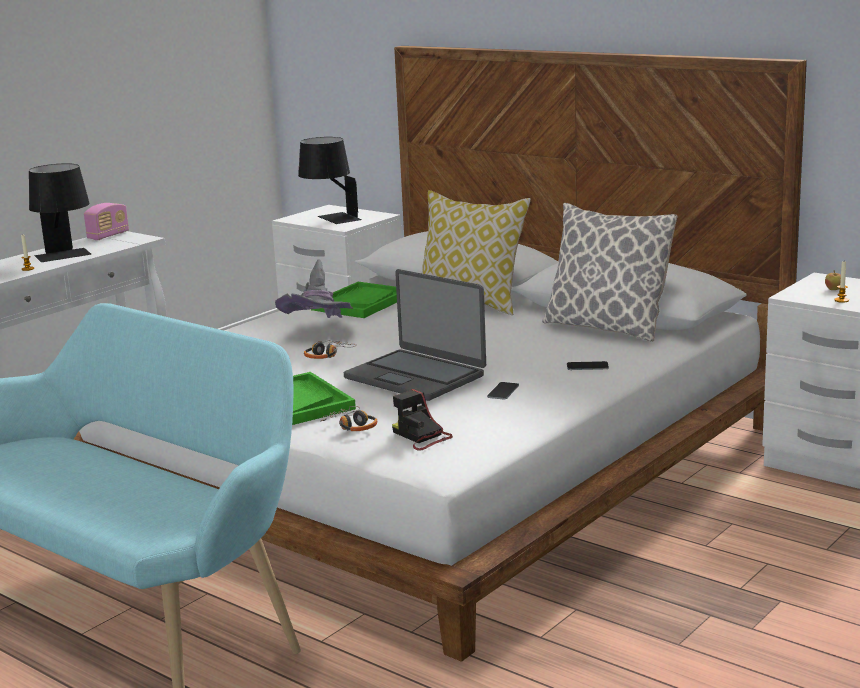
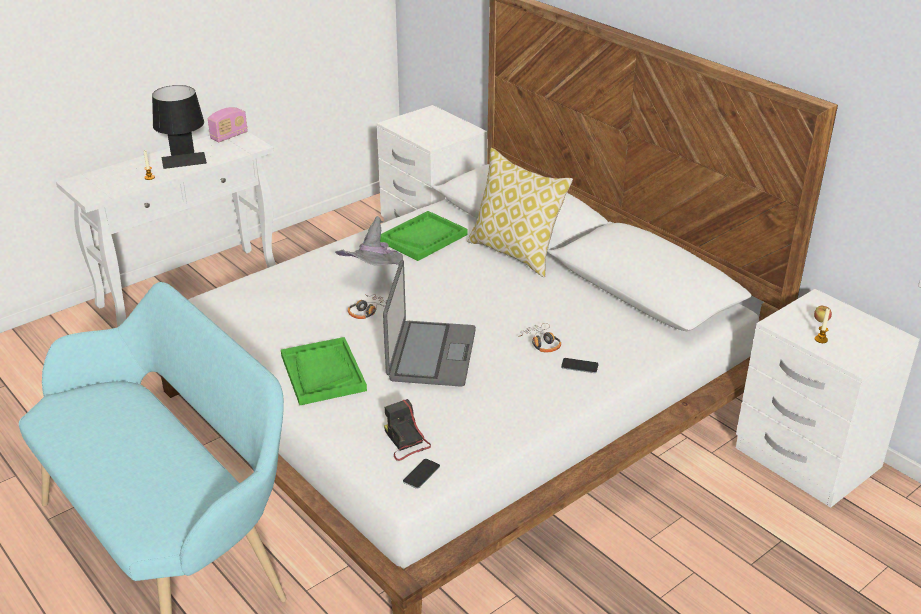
camera: 10 degrees right, 15 degrees up
black table lamp [298,137,362,224] -> none
headphones [320,406,377,431] -> headphones moved to [518,323,561,352]
laptop [344,269,486,401] -> laptop turned 135 degrees counterclockwise [383,260,476,387]
phone [487,382,519,399] -> phone moved to [403,459,440,489]
pillow [542,203,678,342] -> none

